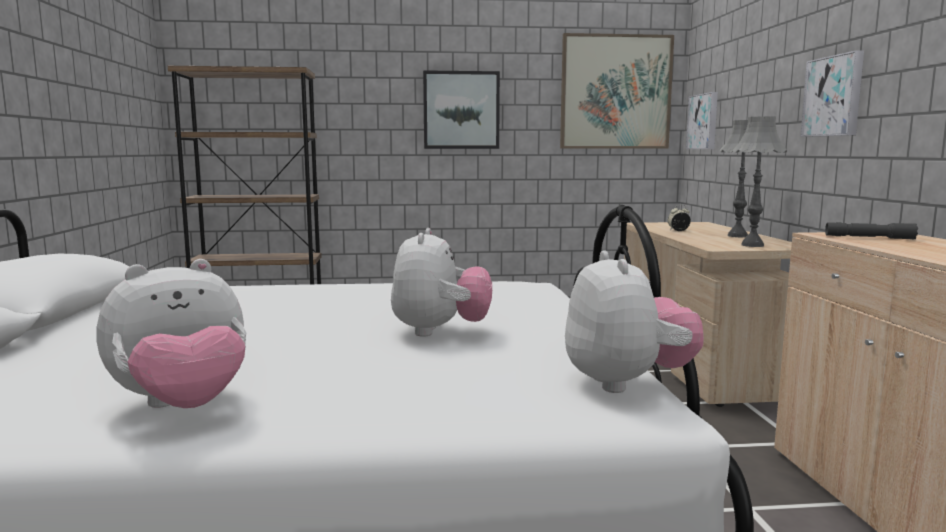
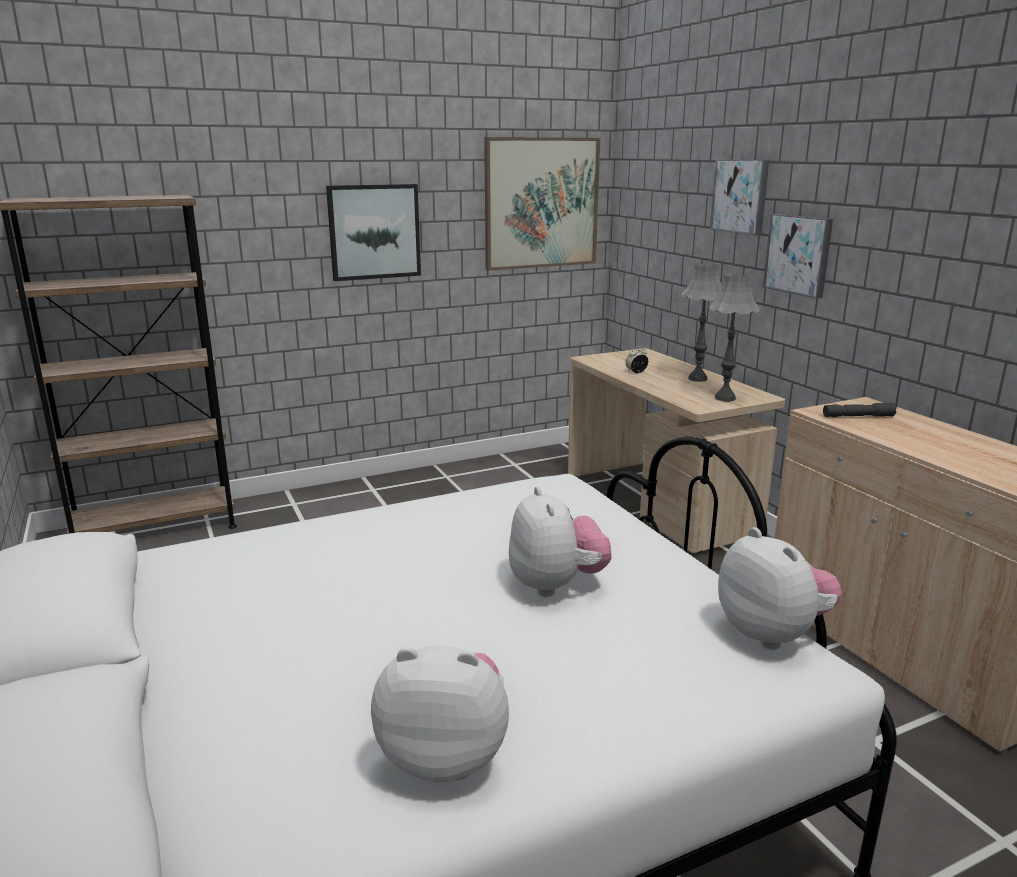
camera: 20 degrees left, 10 degrees up
plush toy [96,259,246,408] -> plush toy turned 120 degrees counterclockwise [371,646,509,782]
picture [686,92,718,149] -> picture moved to [710,159,769,236]

